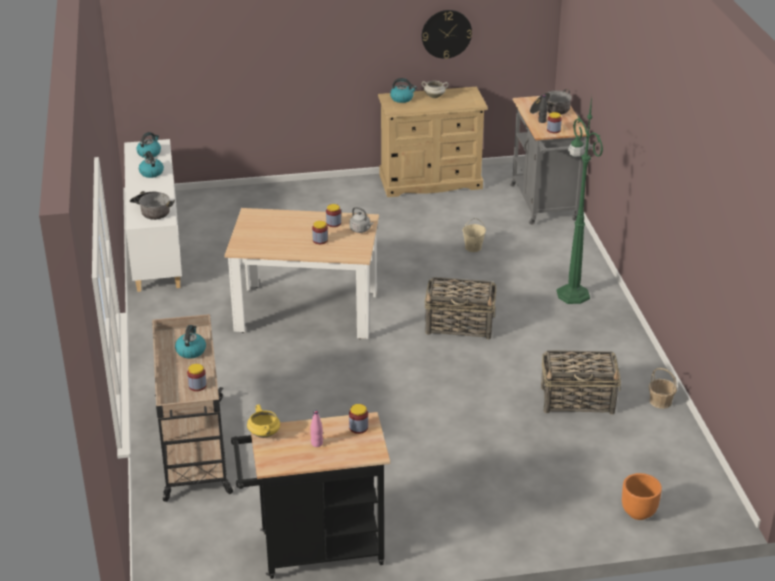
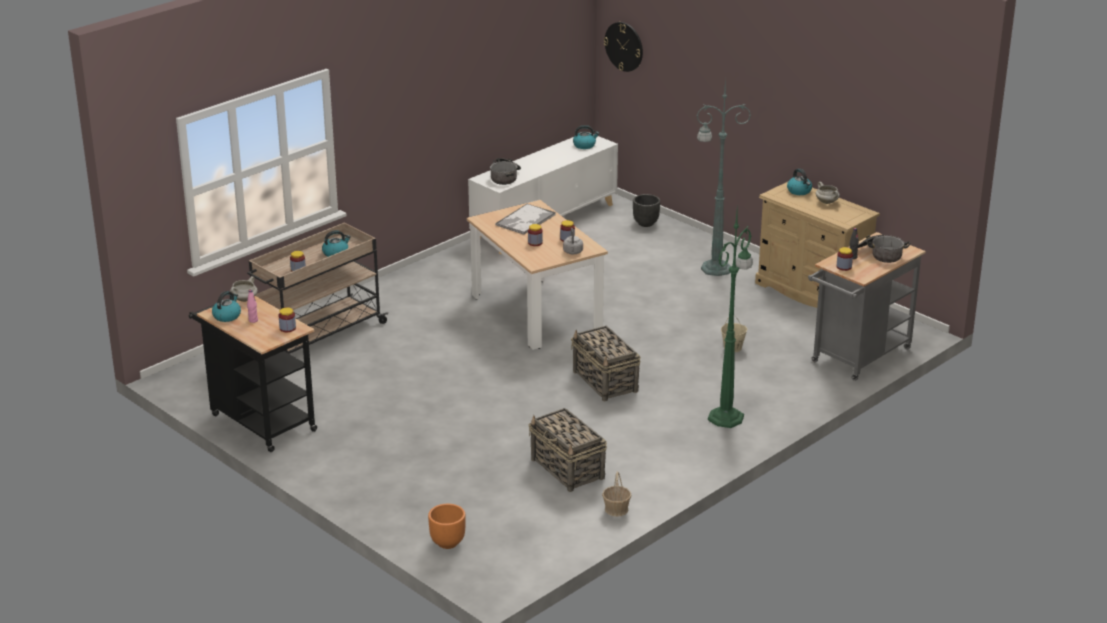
camera: 55 degrees right, 5 degrees down
kettle [139,151,164,178] -> kettle moved to [212,291,241,322]
yellow cooking pot [247,404,280,438] -> white cooking pot [230,276,257,302]
wall clock [422,10,472,59] -> wall clock moved to [604,22,643,72]
none -> tray [496,204,556,234]
none -> black planter [633,194,660,227]
none -> green floor lamp [697,78,751,276]

